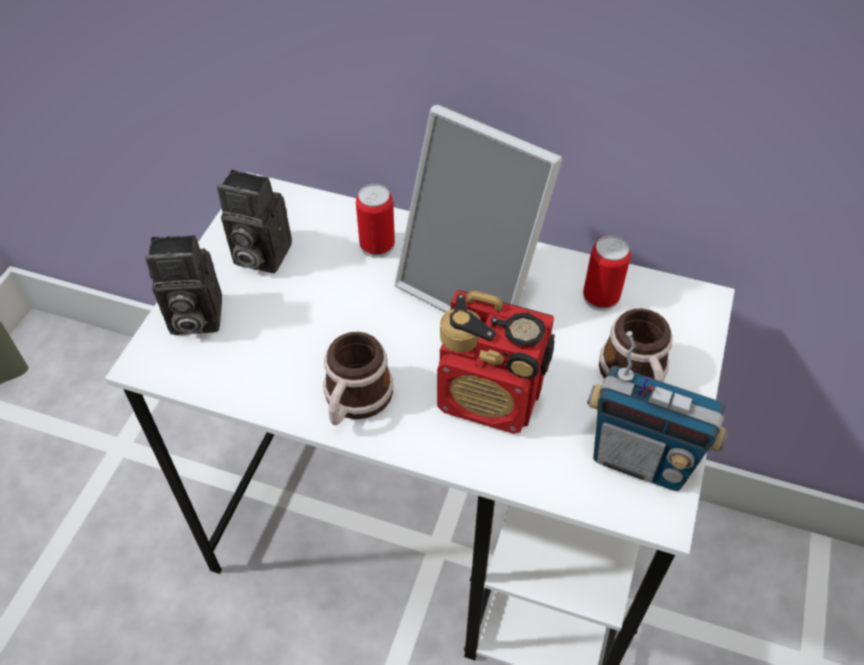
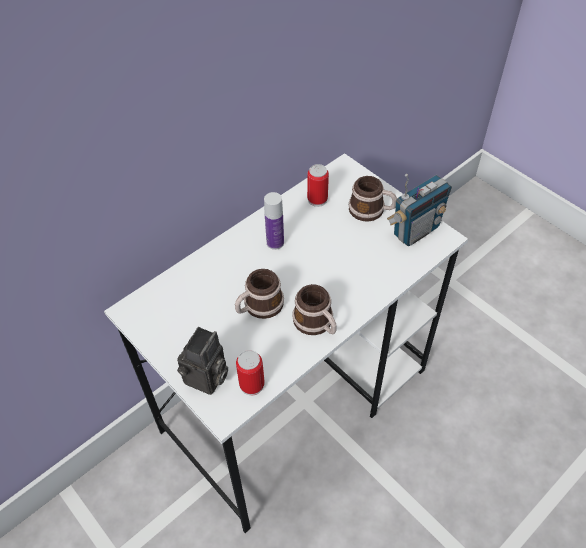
camera: 60 degrees left, 0 degrees up
camera [217,170,292,273] -> none
can [356,184,395,258] -> can moved to [236,350,264,395]
picture frame [395,105,563,312] -> bottle [264,192,284,250]
radio [437,290,555,434] -> none
none -> mug [235,269,284,319]

